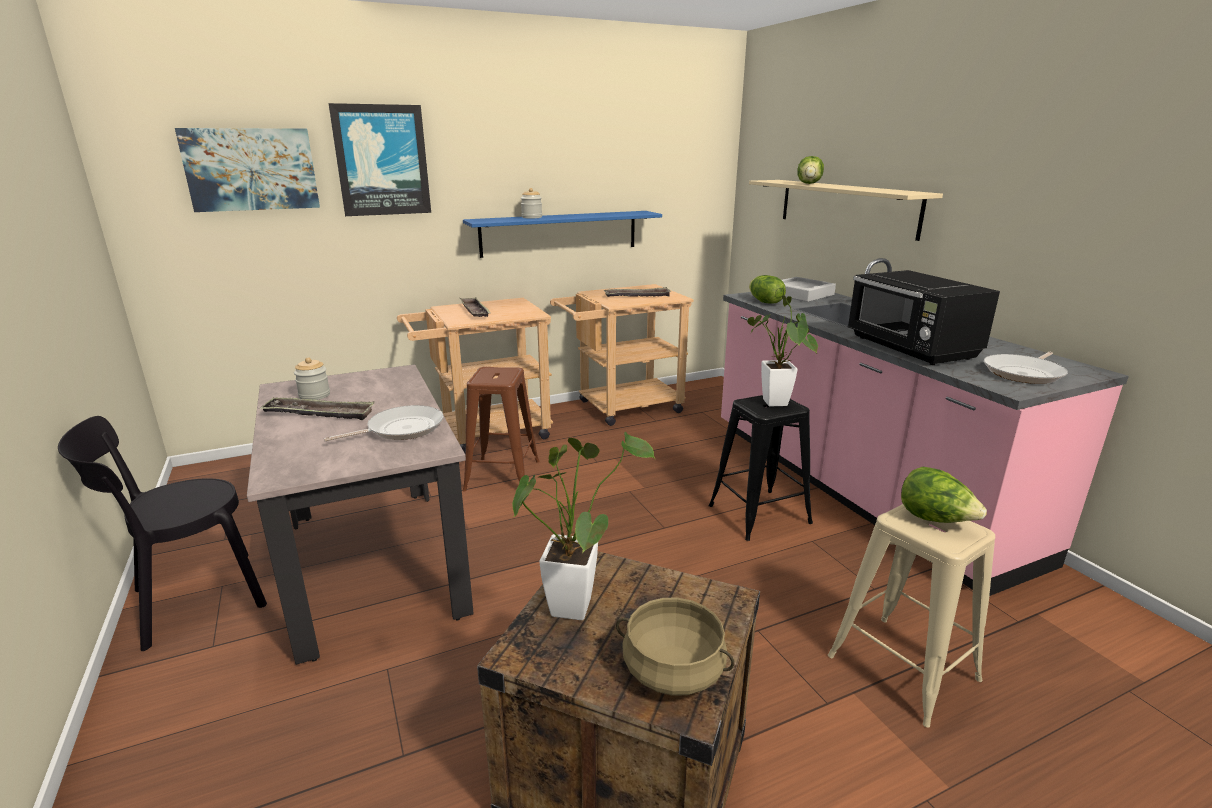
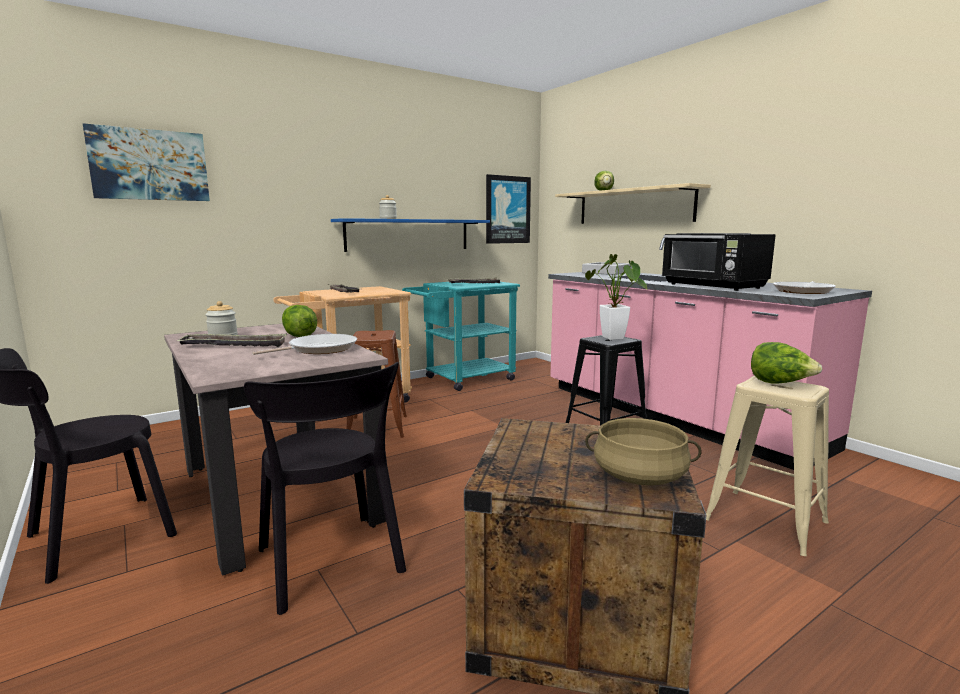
camera: 10 degrees left, 10 degrees down
picture [328,103,431,216] -> picture moved to [486,174,531,244]
potted plant [512,432,655,620] -> none
beige cart [550,284,694,426] -> turquoise cart [402,282,520,391]
lettuce [749,275,786,304] -> lettuce moved to [282,305,317,337]
none -> black chair [244,362,406,615]

